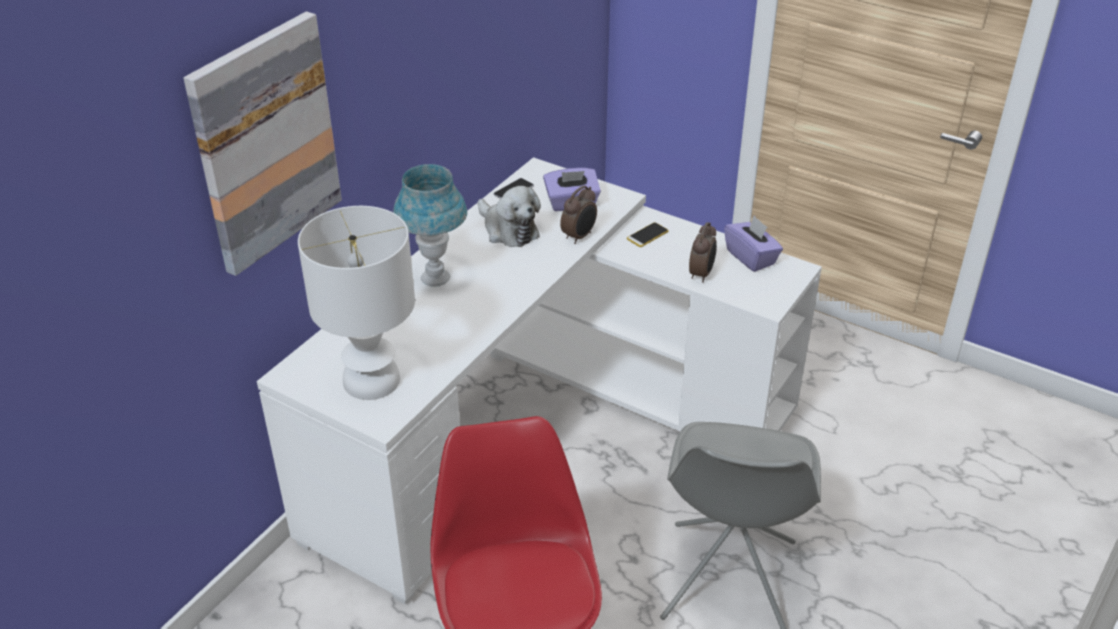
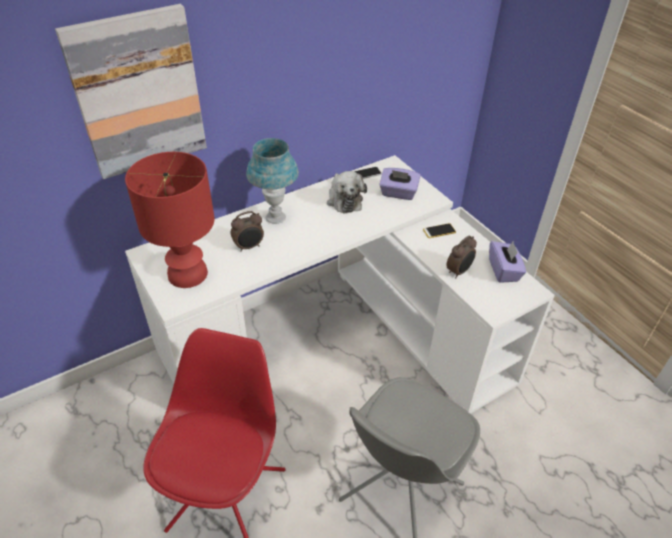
camera: 25 degrees right, 5 degrees up
white table lamp [298,206,415,400] -> red table lamp [125,152,215,288]
alarm clock [560,185,597,244] -> alarm clock moved to [231,211,264,252]

